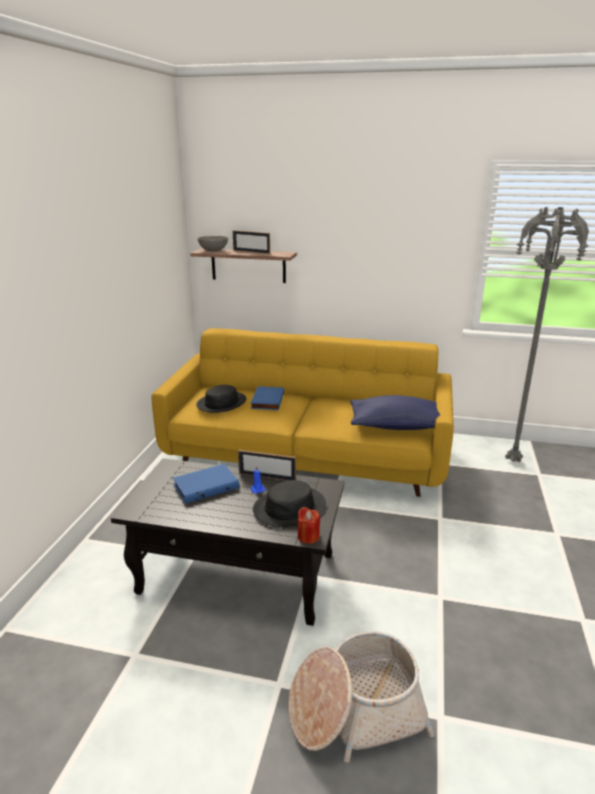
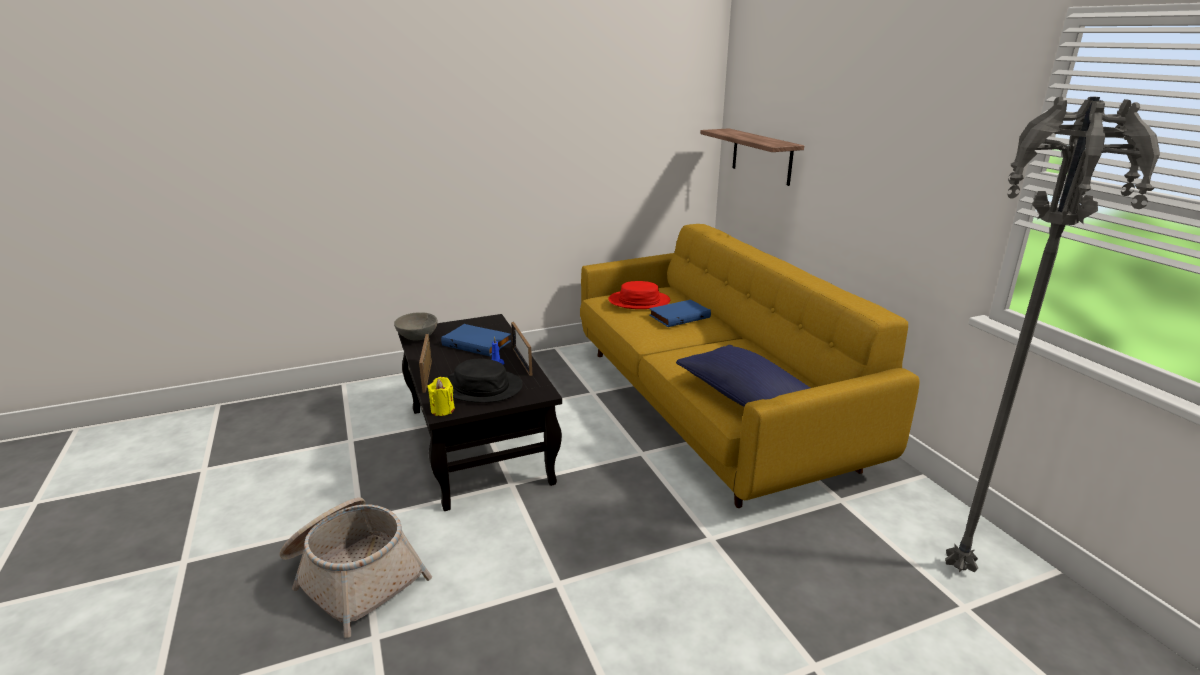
camera: 55 degrees right, 0 degrees up
black hat [196,385,247,413] -> red hat [608,281,670,309]
grey bowl [198,236,228,252] -> grey bowl moved to [394,313,437,340]
picture frame [233,230,270,254] -> picture frame moved to [419,334,432,393]
red candle [298,507,320,544] -> yellow candle [427,377,455,416]

